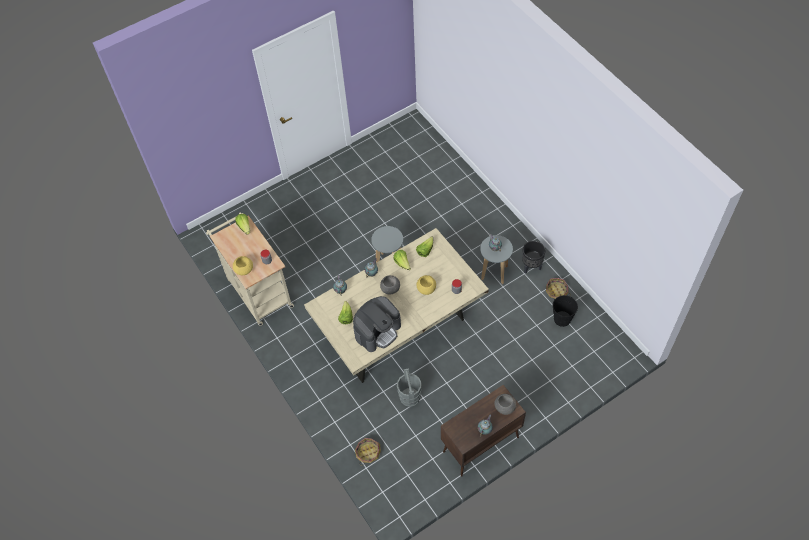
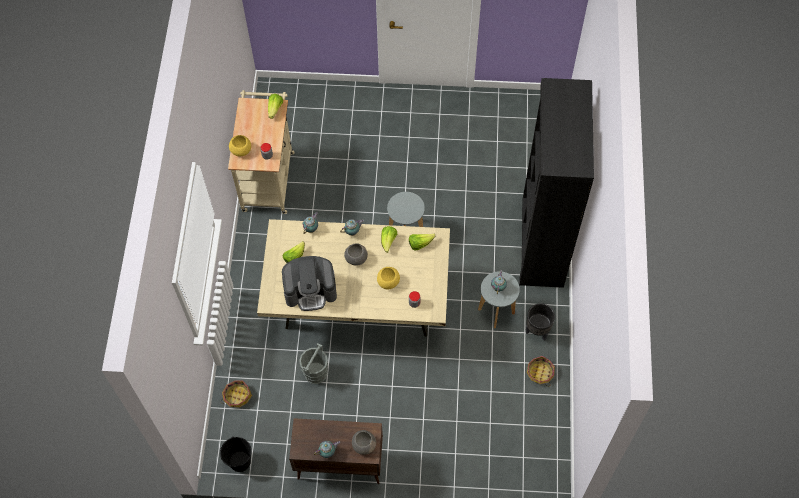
camera: 35 degrees right, 5 degrees up
black bucket [553,295,578,327] -> black bucket moved to [220,437,251,472]
none -> black bookcase [519,78,594,288]

